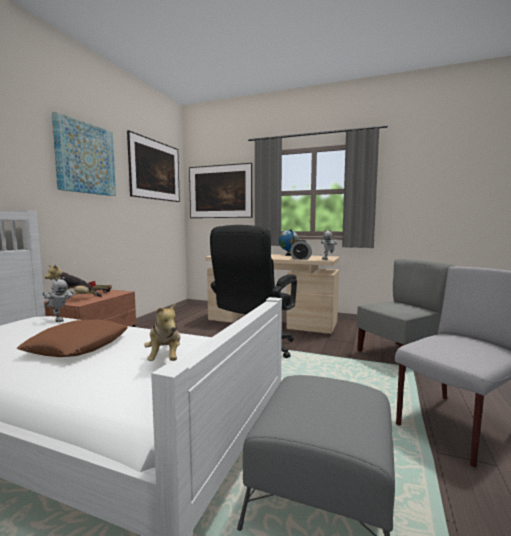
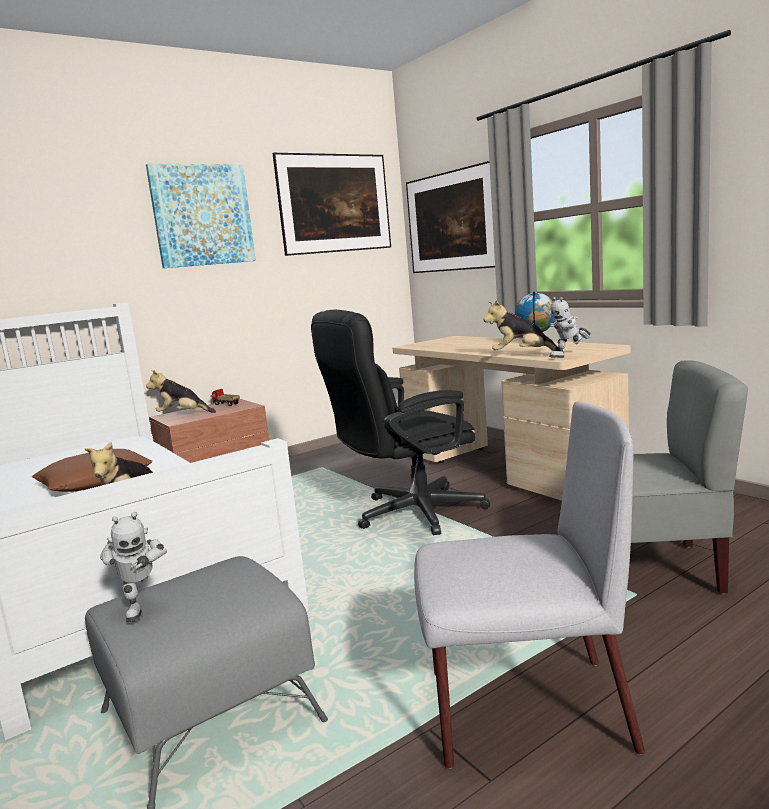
camera: 35 degrees right, 5 degrees up
toy robot [43,277,74,322] -> toy robot moved to [100,512,167,622]
alarm clock [290,240,312,260] -> plush toy [483,300,560,351]

